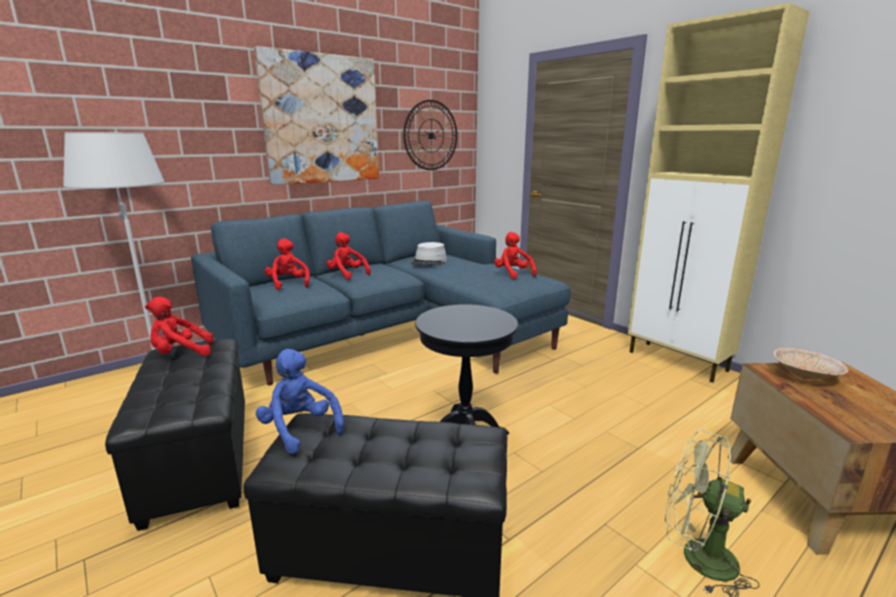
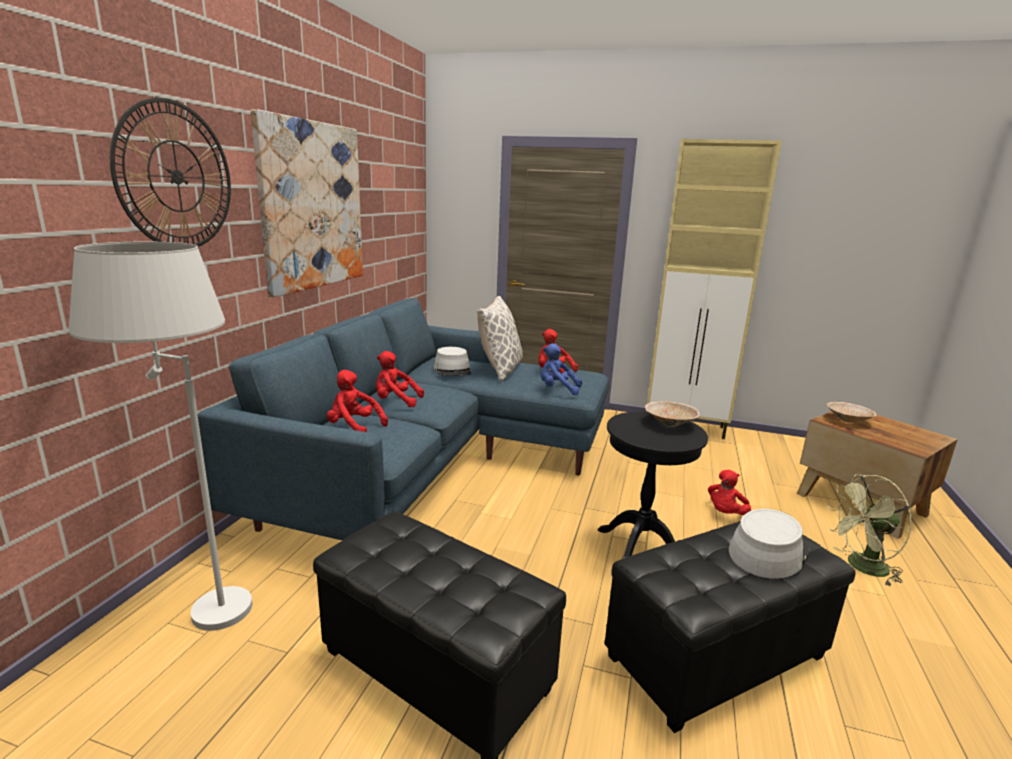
camera: 35 degrees left, 0 degrees up
red plush toy [145,297,214,356] -> red plush toy moved to [708,470,751,515]
blue plush toy [256,349,344,454] -> blue plush toy moved to [541,343,582,395]
wall clock [403,100,457,170] -> wall clock moved to [110,98,231,247]
none -> pillow [477,296,523,382]
none -> beige bowl [645,401,700,427]
none -> grey hat [729,509,809,578]

